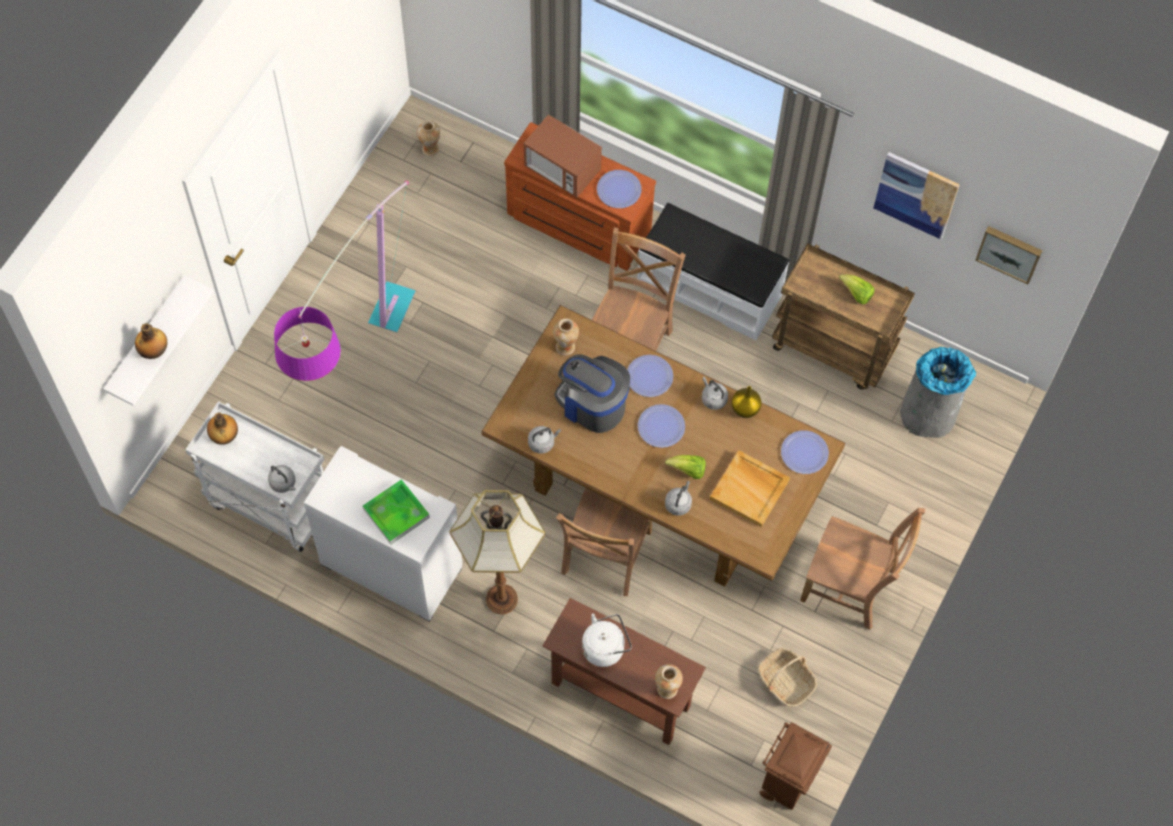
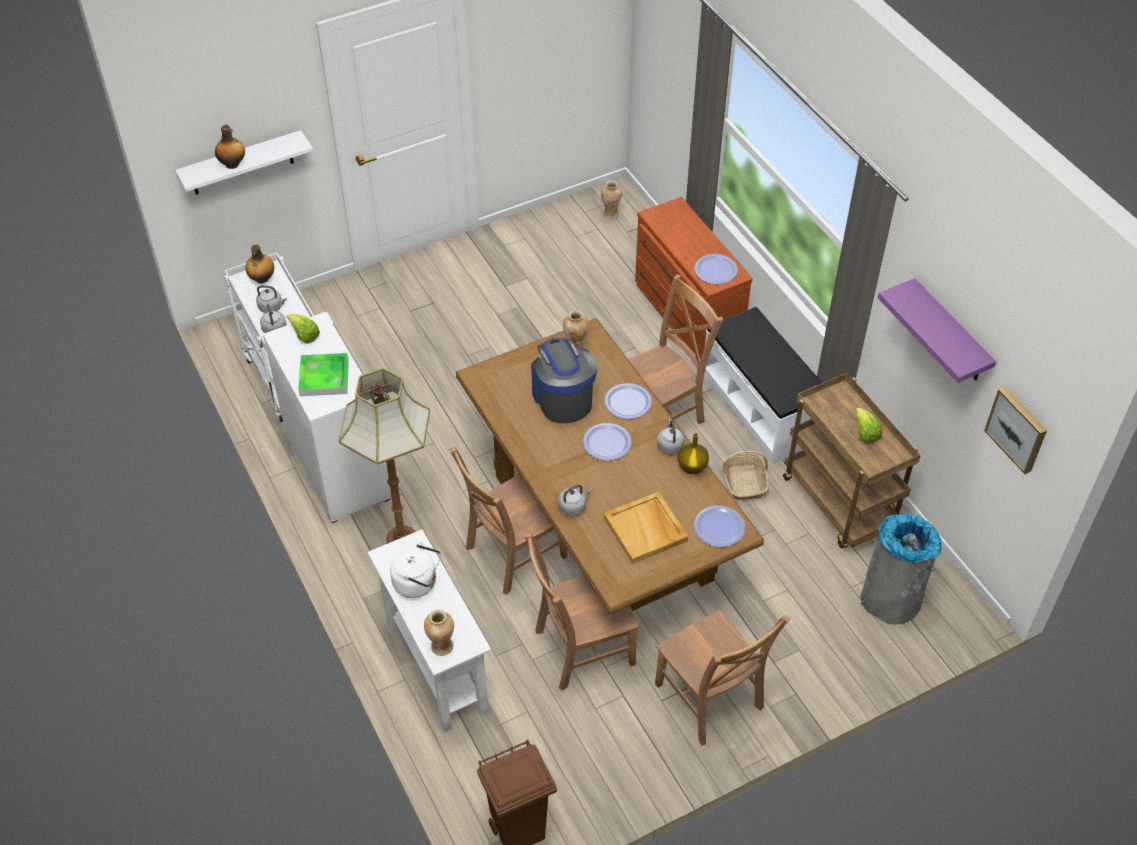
camera: 35 degrees right, 15 degrees down
floor lamp [274,180,416,381] -> none
microwave [524,114,602,198] -> none
grey kettle [528,426,561,453] -> grey kettle moved to [256,285,287,313]
brown console table [542,598,706,745] -> white console table [367,530,491,733]
lettuce [665,455,706,479] -> lettuce moved to [286,314,320,344]
basket [758,648,818,707] -> basket moved to [723,451,769,500]
picture [873,152,960,239] -> purple shelf [878,278,996,383]
none -> brown chair [524,533,639,691]

